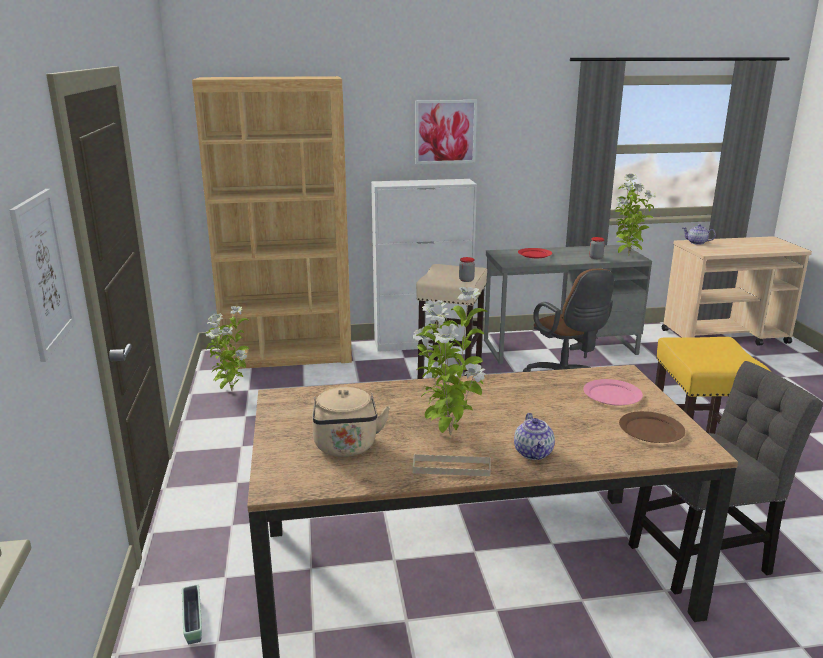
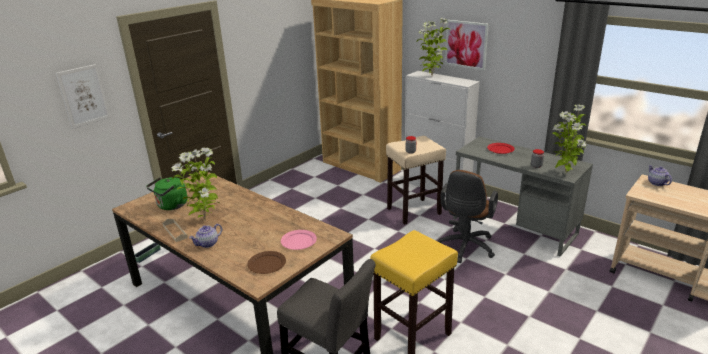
camera: 50 degrees right, 5 degrees up
potted plant [205,306,249,391] -> potted plant moved to [417,18,450,76]
beige kettle [312,387,390,457] -> green kettle [146,177,187,210]

